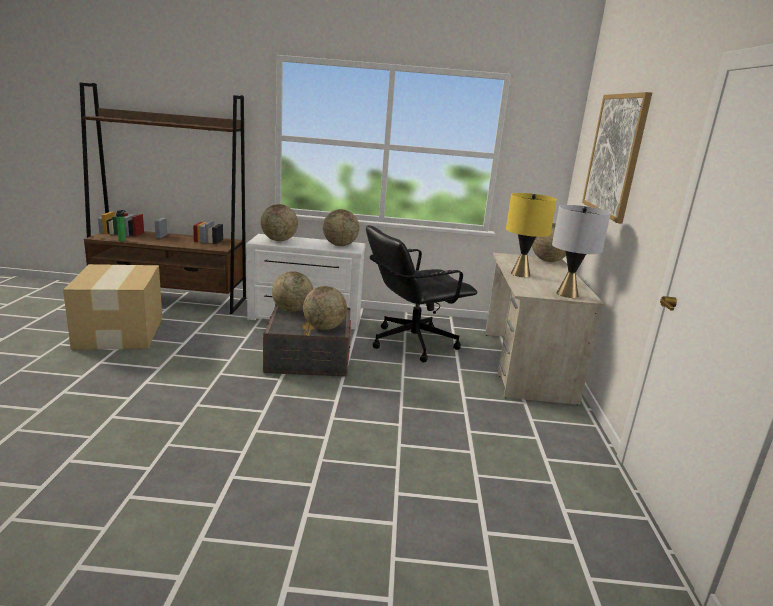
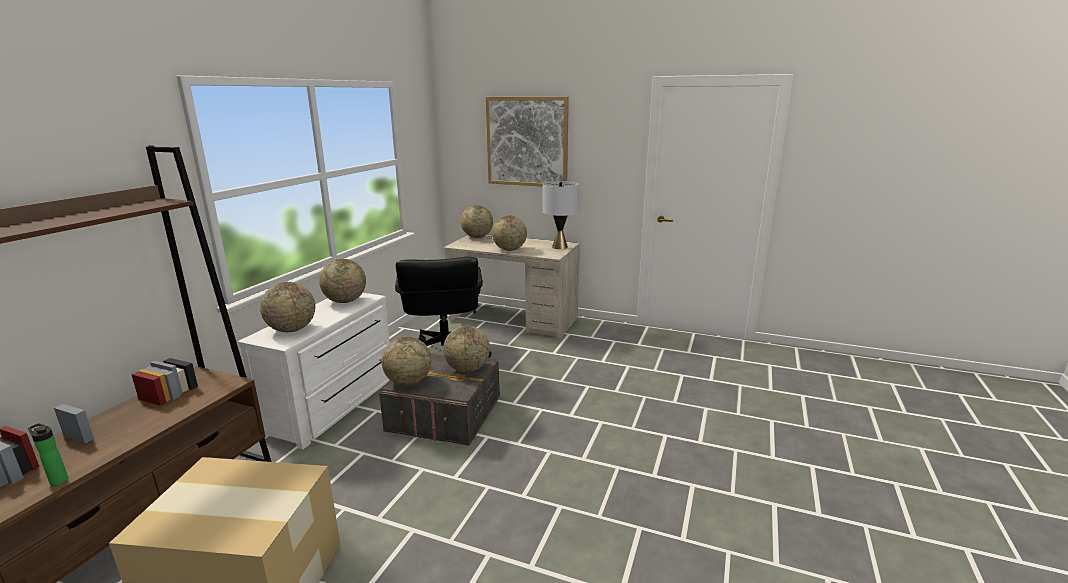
camera: 70 degrees left, 0 degrees up
yellow table lamp [506,193,557,277] -> globe [492,215,527,251]

